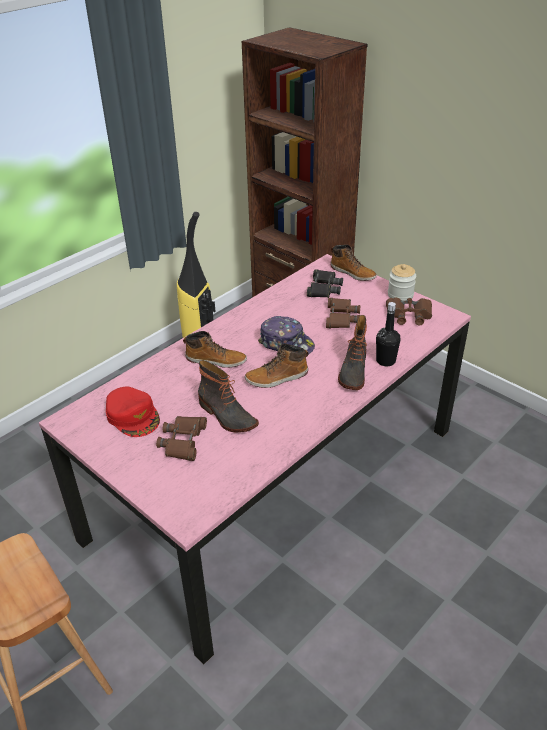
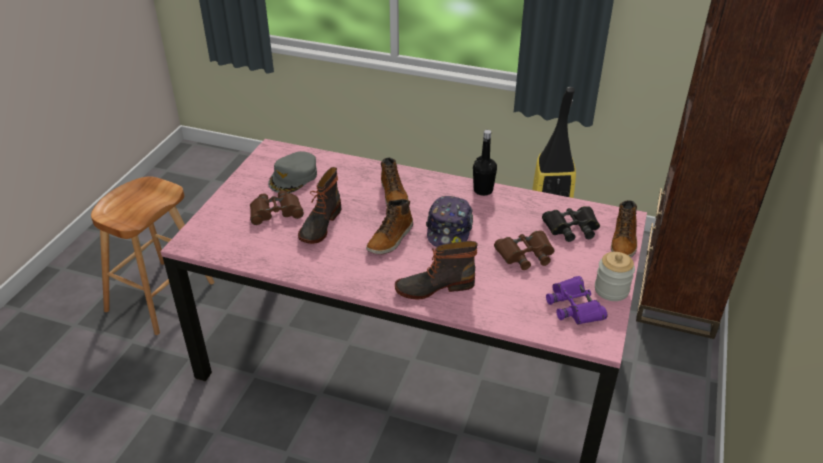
camera: 65 degrees right, 0 degrees up
red cap [106,387,160,437] -> grey cap [268,151,317,193]
boot [245,344,308,388] -> boot turned 105 degrees counterclockwise [366,199,413,254]
black bottle [376,302,401,366] -> black bottle moved to [473,130,497,196]
brown binoculars [386,297,432,325] -> purple binoculars [546,276,607,324]

